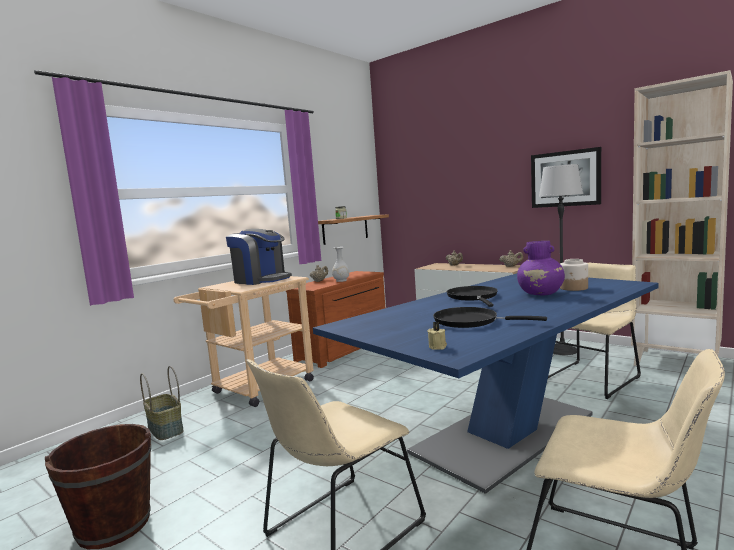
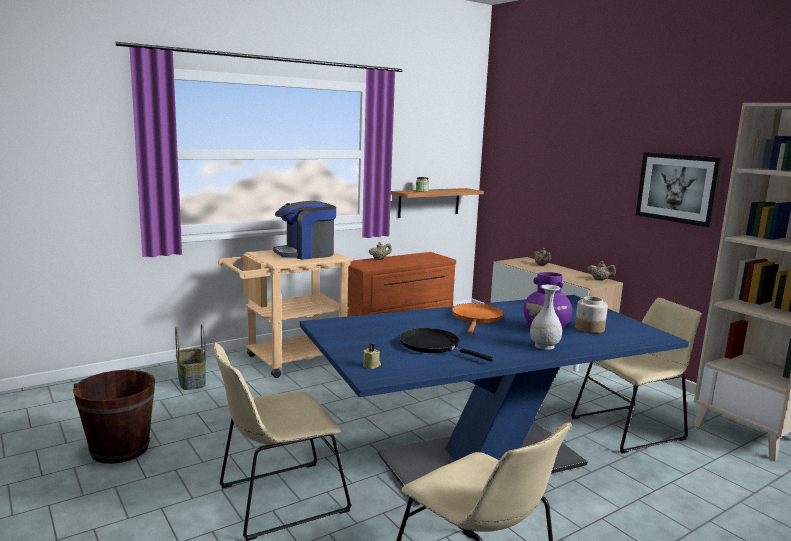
camera: 15 degrees right, 5 degrees up
coffee machine [226,229,292,285] -> coffee machine turned 105 degrees clockwise [273,201,336,260]
white vase [332,247,349,282] -> white vase moved to [530,285,562,350]
black frying pan [447,286,498,307] -> orange frying pan [452,303,504,334]
floor lamp [539,164,584,355] -> none

